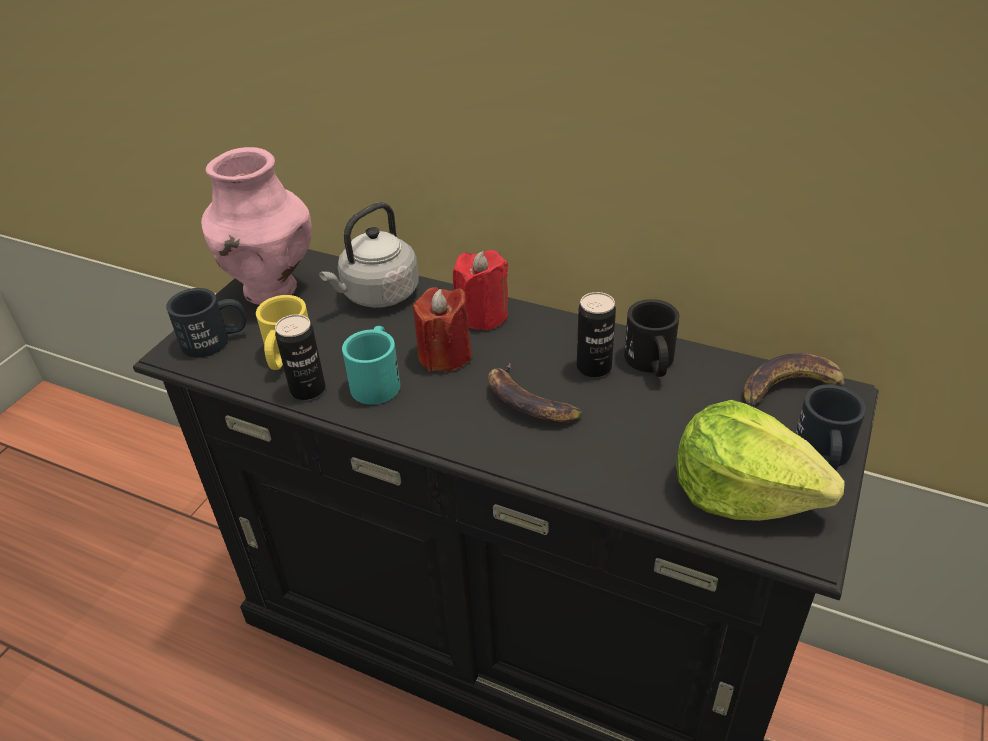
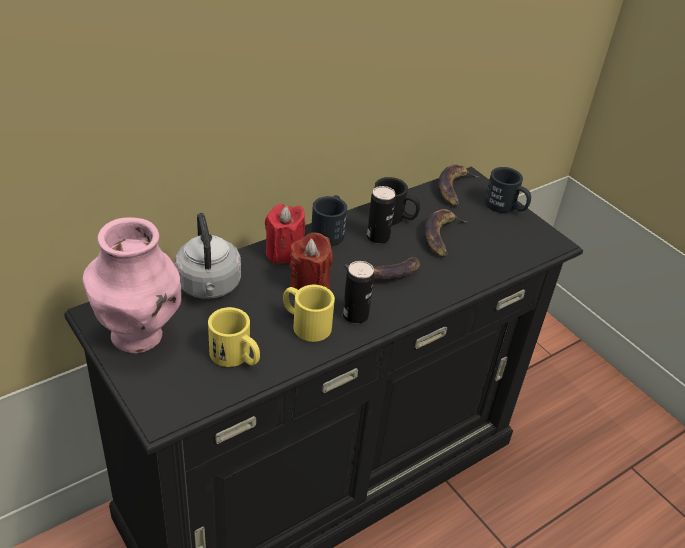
camera: 65 degrees left, 0 degrees up
black mug [166,288,246,357] -> black mug moved to [311,195,347,246]
can [275,314,325,400] -> can moved to [343,261,374,324]
turquoise mug [342,326,400,405] -> yellow mug [283,285,335,342]
lettuce [676,400,845,521] -> none
none -> banana [425,209,468,257]

